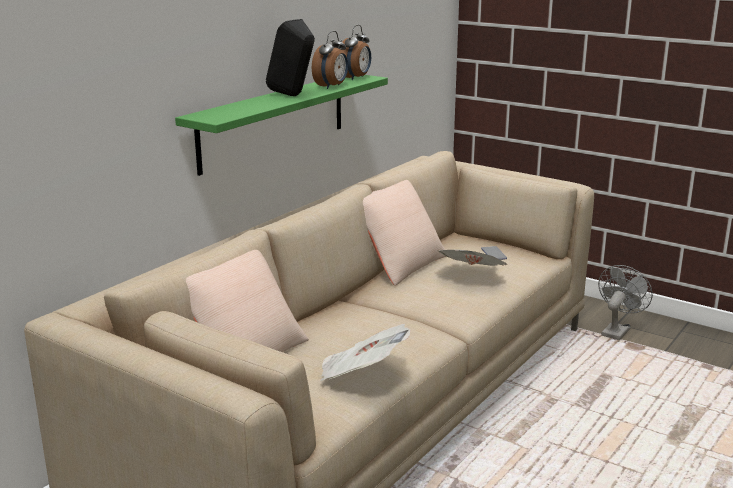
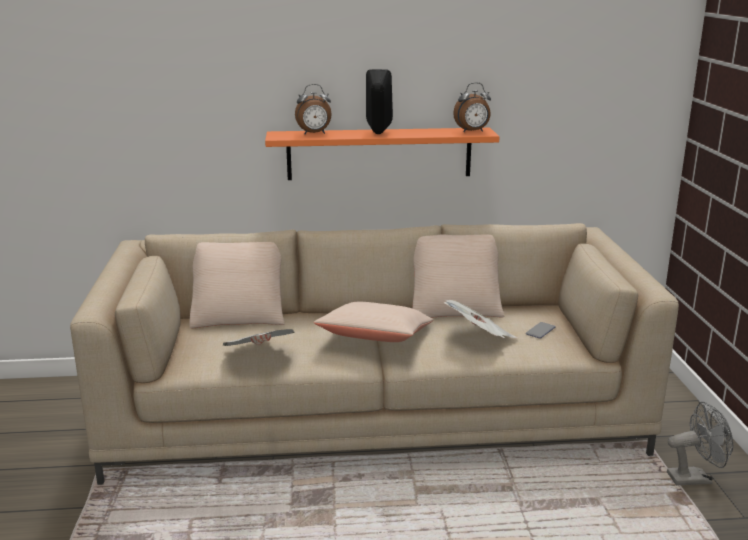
camera: 50 degrees right, 0 degrees up
green shelf [175,75,388,176] -> orange shelf [265,128,500,180]
alarm clock [312,31,348,89] -> alarm clock moved to [295,84,332,134]
none -> beige pillow [314,302,434,342]

